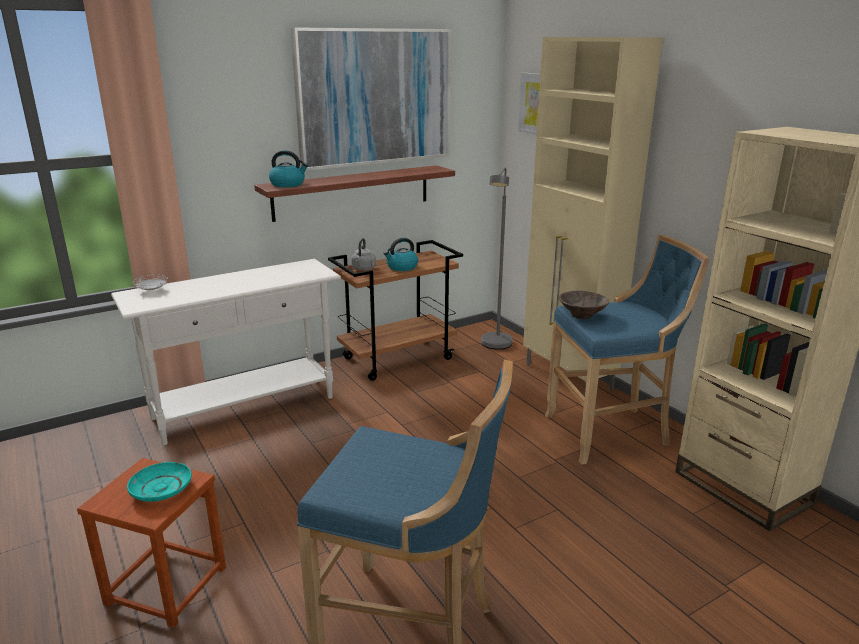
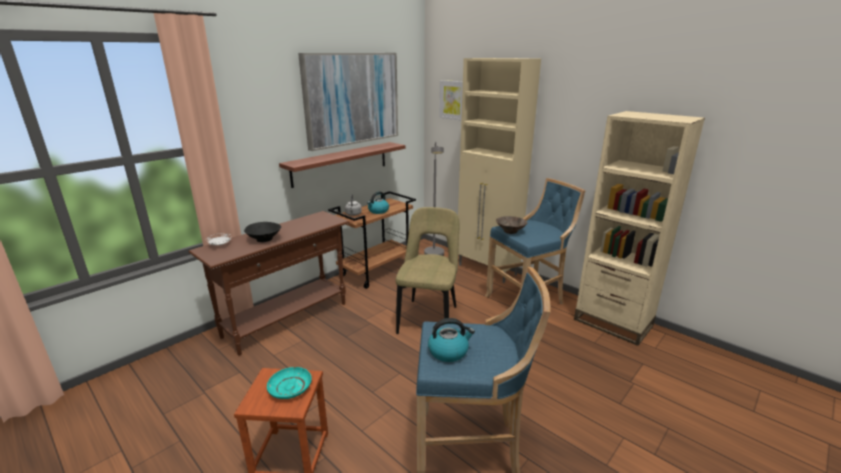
camera: 15 degrees left, 0 degrees up
white console table [111,259,341,445] -> brown console table [188,211,350,356]
kettle [269,150,308,187] -> kettle moved to [428,318,475,362]
none -> black bowl [244,222,281,242]
none -> beige chair [396,207,460,334]

